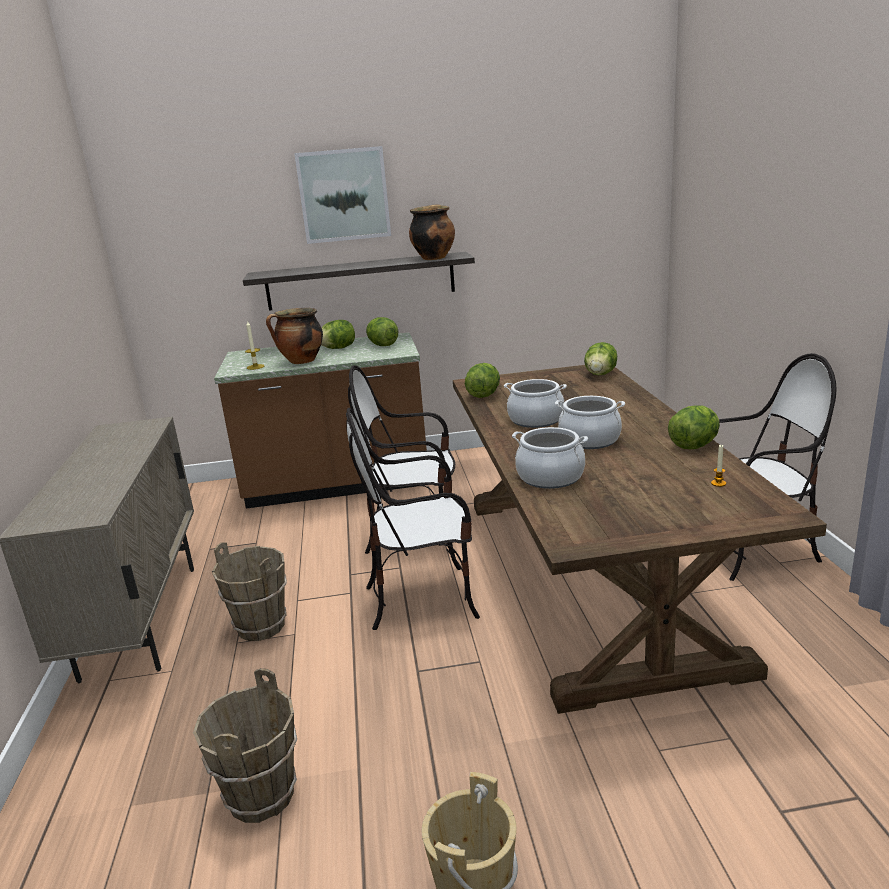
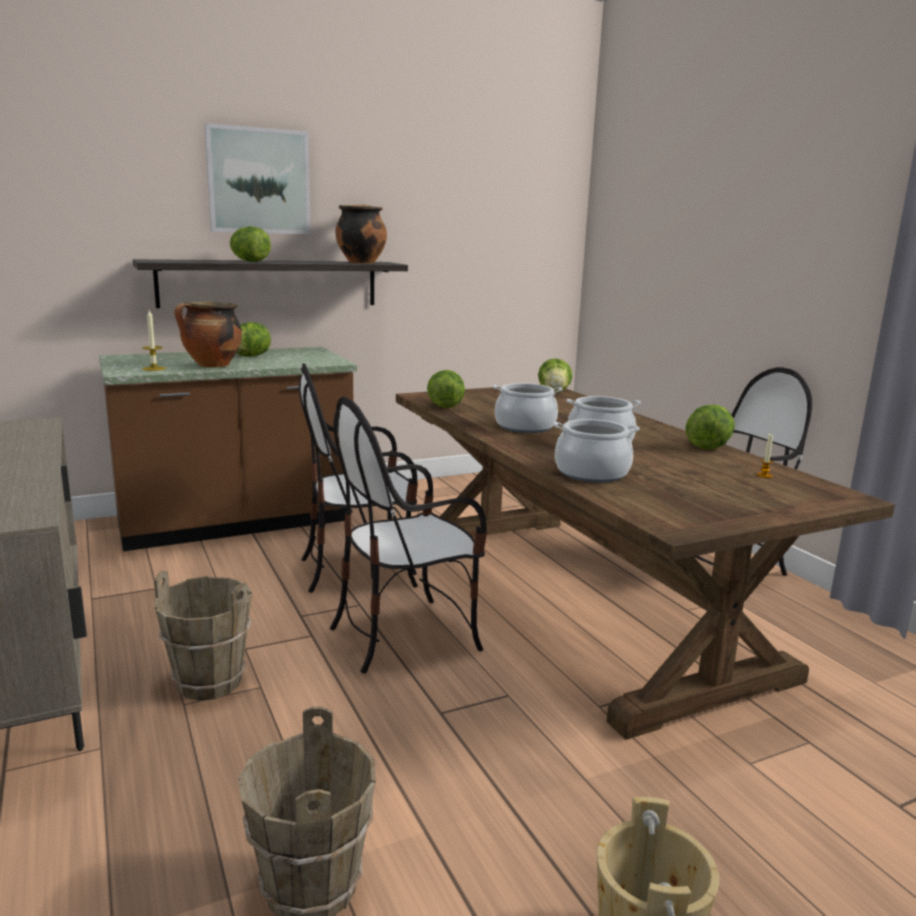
camera: 20 degrees left, 5 degrees down
lettuce [366,317,398,346] -> lettuce moved to [229,226,271,262]

